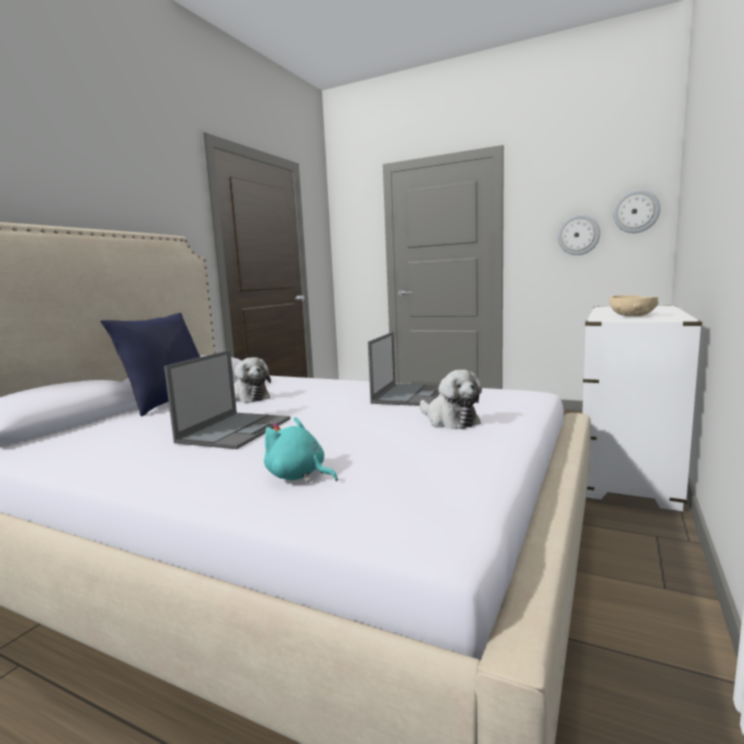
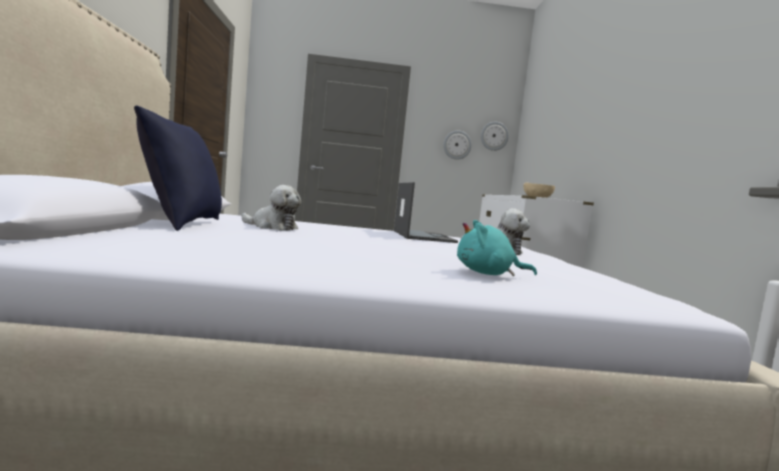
camera: 30 degrees left, 5 degrees down
laptop [164,350,291,449] -> none

